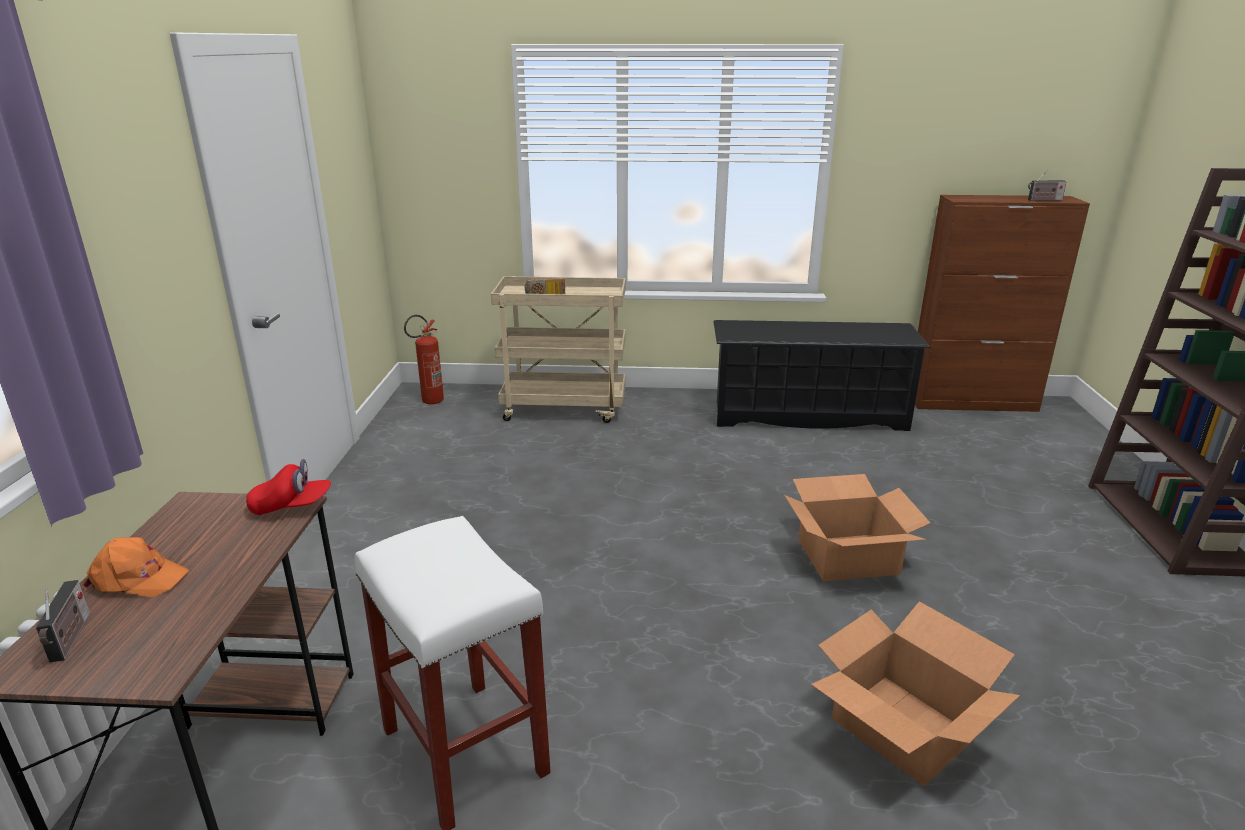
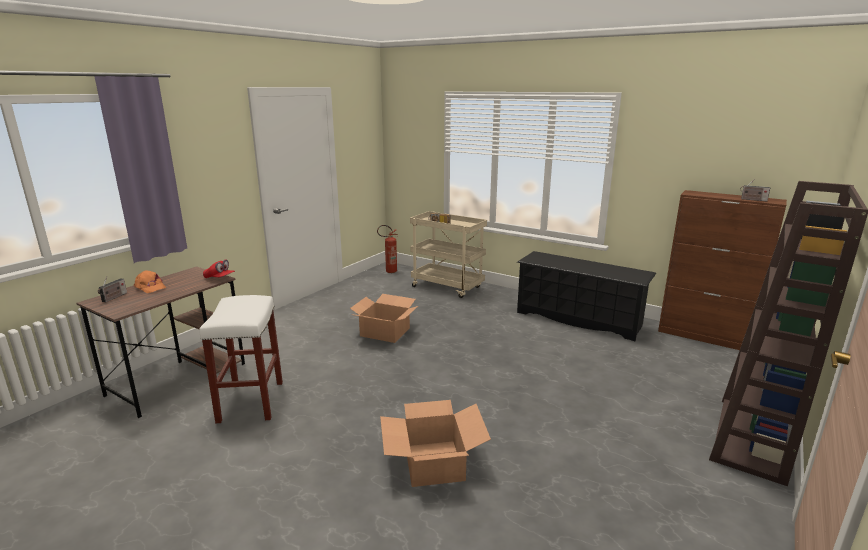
camera: 30 degrees right, 5 degrees down
cardboard box [784,474,930,582] -> cardboard box moved to [350,294,418,343]

